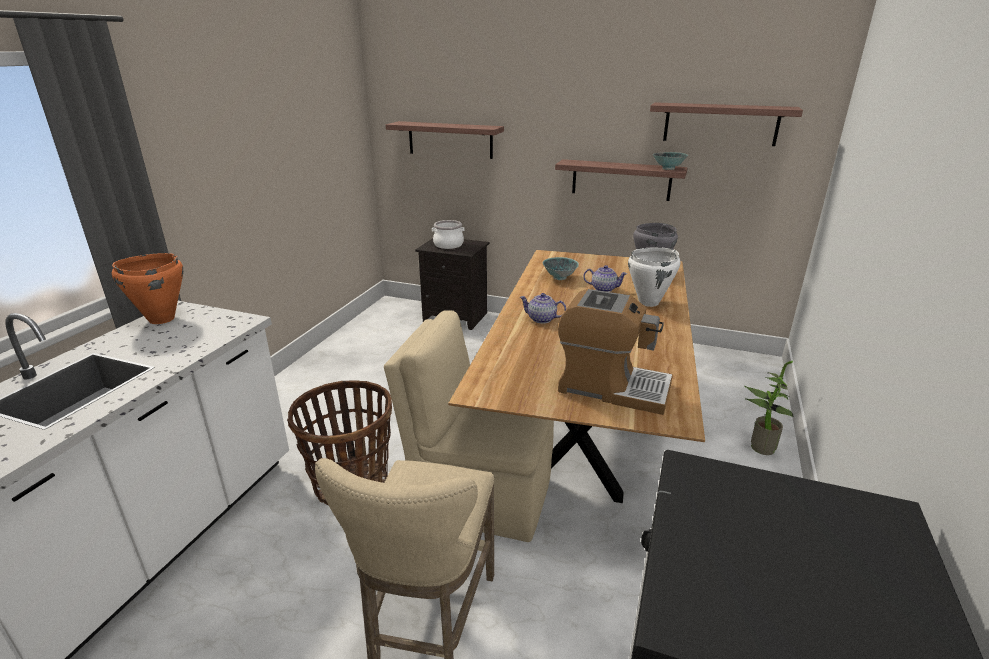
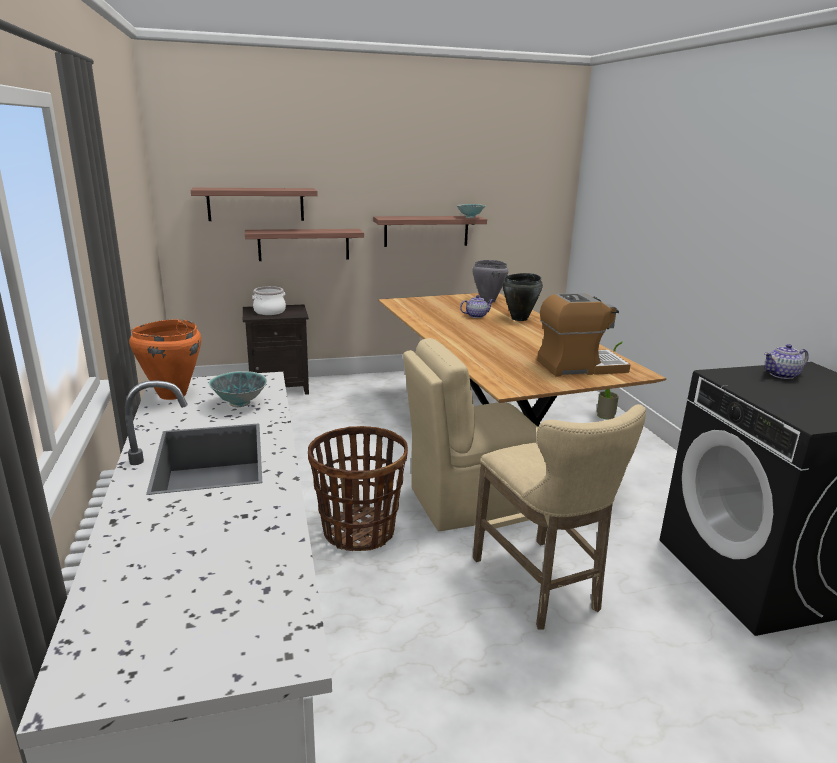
camera: 35 degrees left, 5 degrees down
teapot [520,293,566,324] -> teapot moved to [764,344,809,379]
bowl [543,257,579,280] -> bowl moved to [209,371,267,407]
white cooking pot [628,247,681,307] -> black cooking pot [503,273,543,321]
shelf [650,102,803,146] -> shelf moved to [245,229,364,261]

